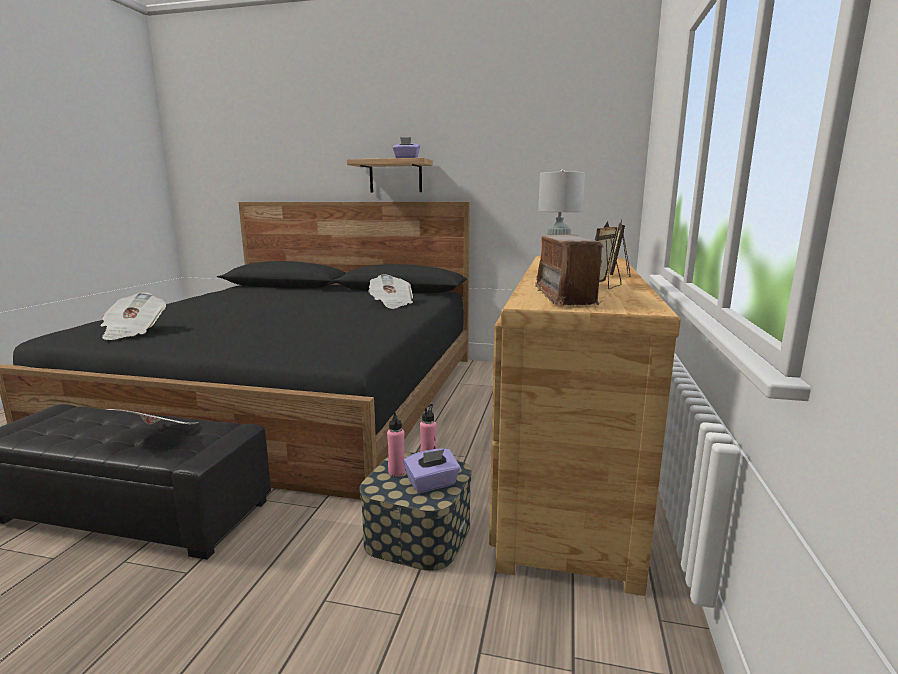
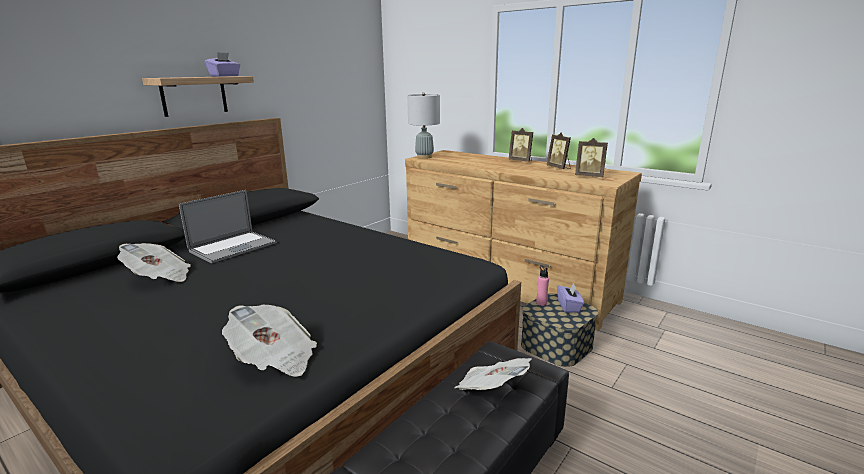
camera: 65 degrees left, 5 degrees up
newspaper [368,274,413,309] -> newspaper moved to [117,243,191,282]
pink bottle [387,412,405,476] -> none
radio [535,234,604,306] -> picture frame [575,138,608,177]
none -> laptop [179,190,277,263]

